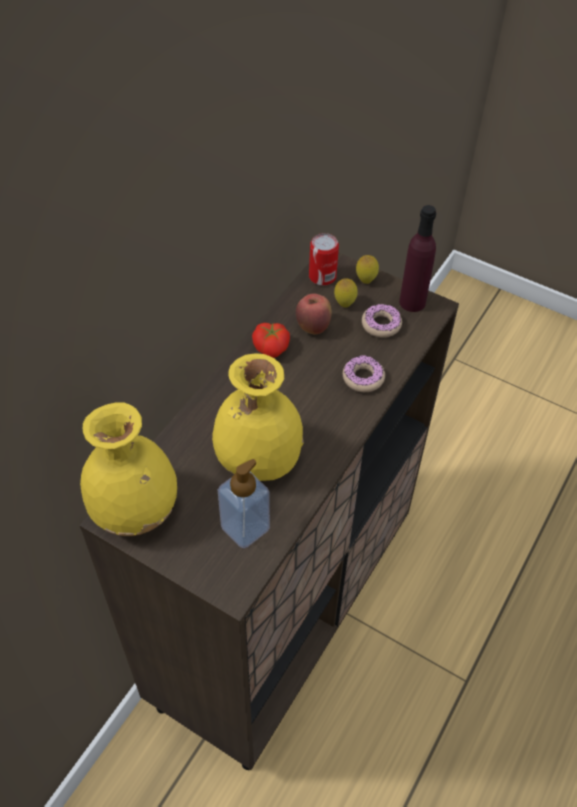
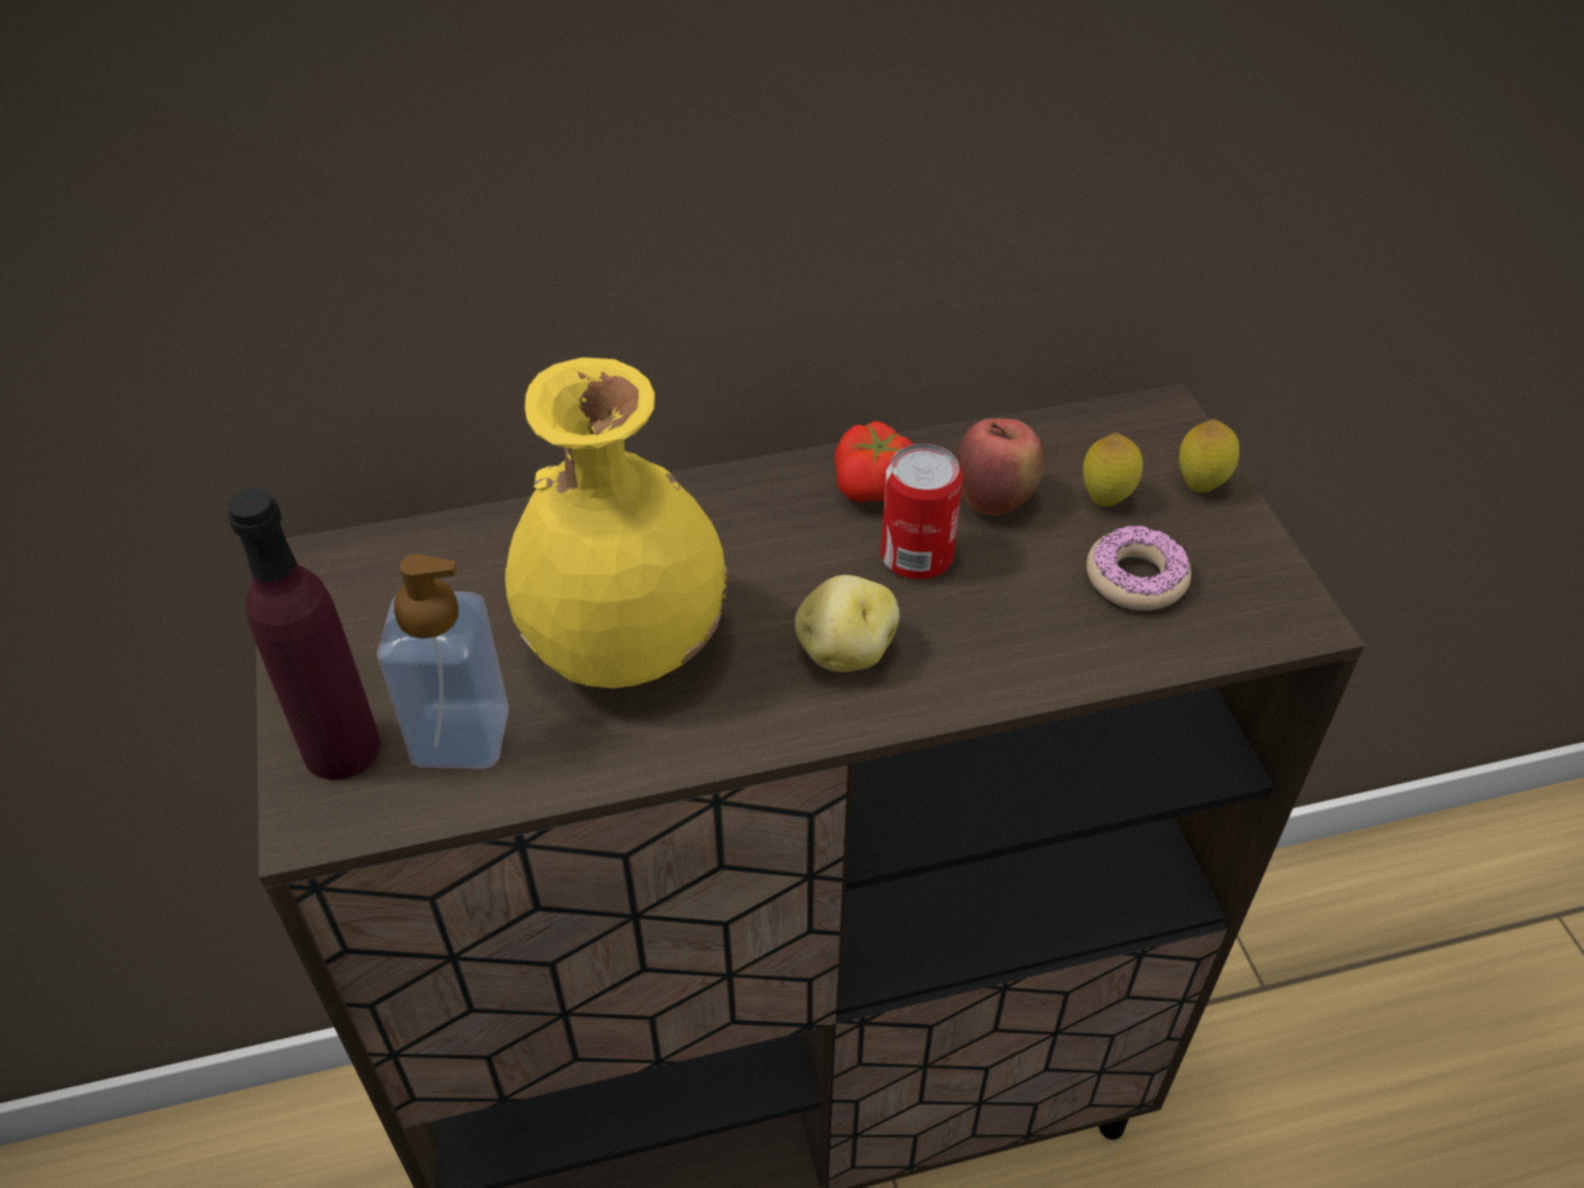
camera: 45 degrees right, 5 degrees down
yellow vase [80,402,177,536] -> none
can [309,233,339,286] -> can moved to [881,444,963,580]
donut [343,355,385,392] -> none
purple bottle [399,205,436,312] -> purple bottle moved to [228,488,381,780]
none -> potato [795,575,899,672]

